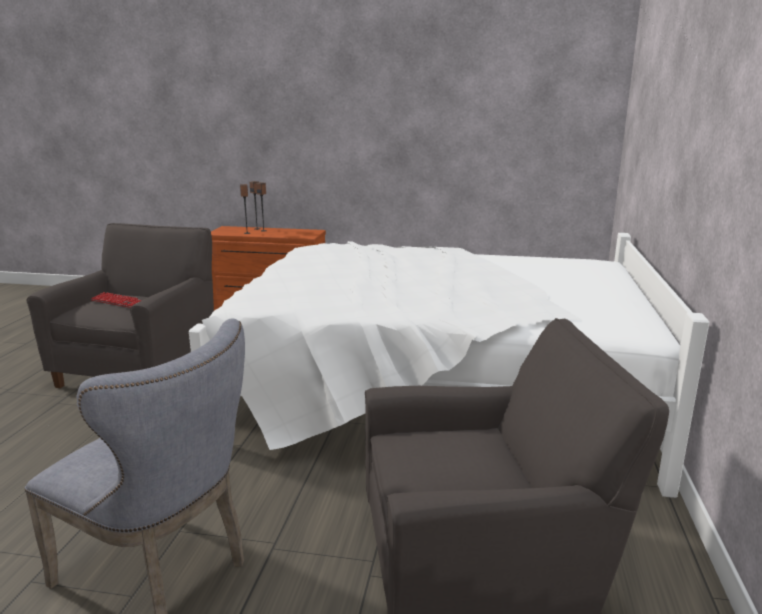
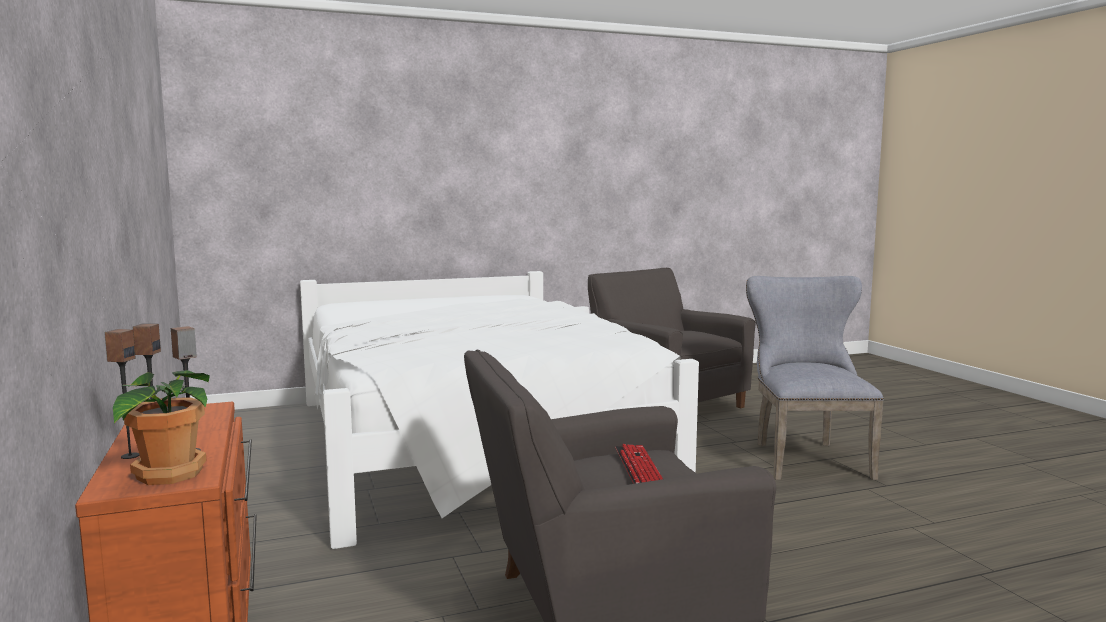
camera: 120 degrees left, 10 degrees down
none -> potted plant [113,370,210,485]

